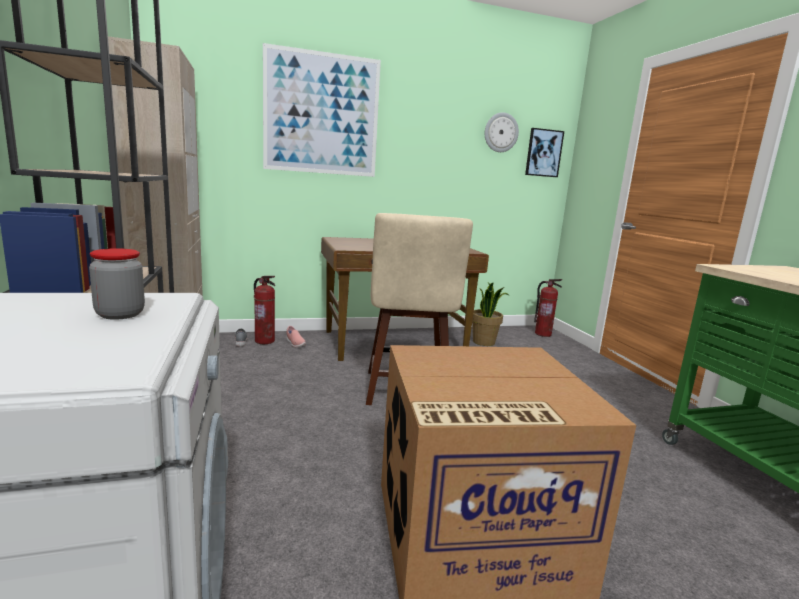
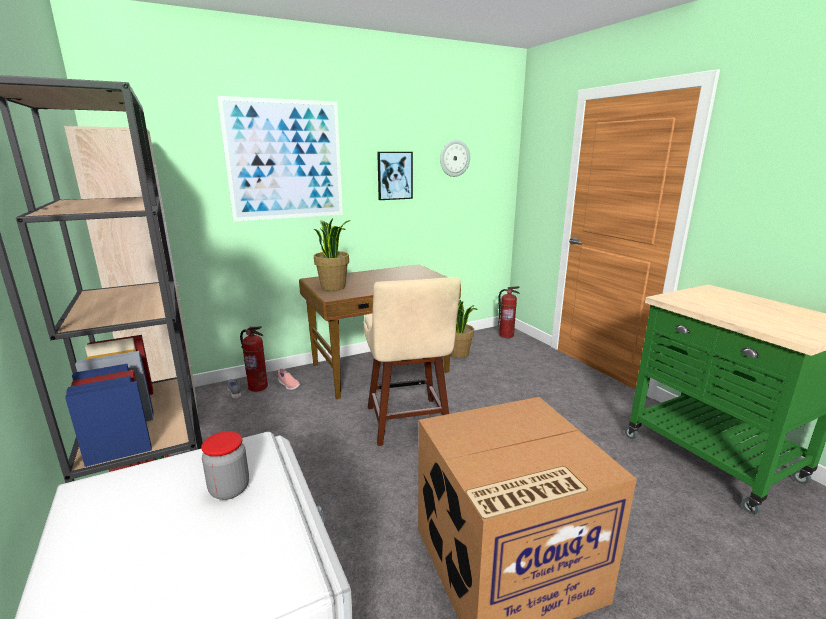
camera: 10 degrees left, 5 degrees up
picture [525,128,564,177] -> picture moved to [377,152,413,200]
none -> potted plant [314,218,350,291]

